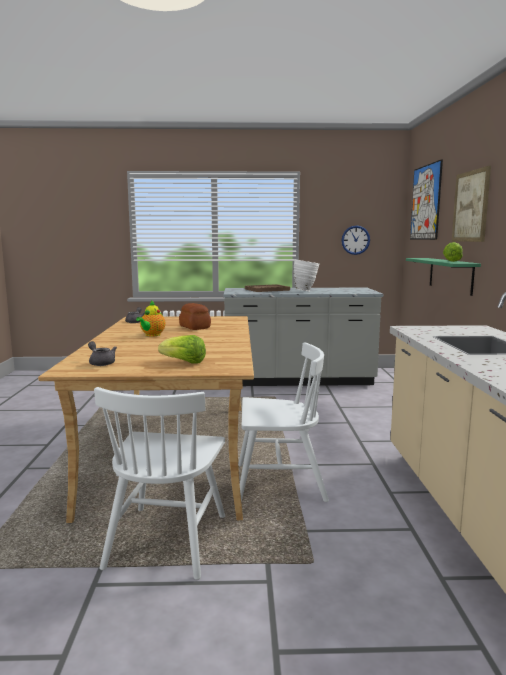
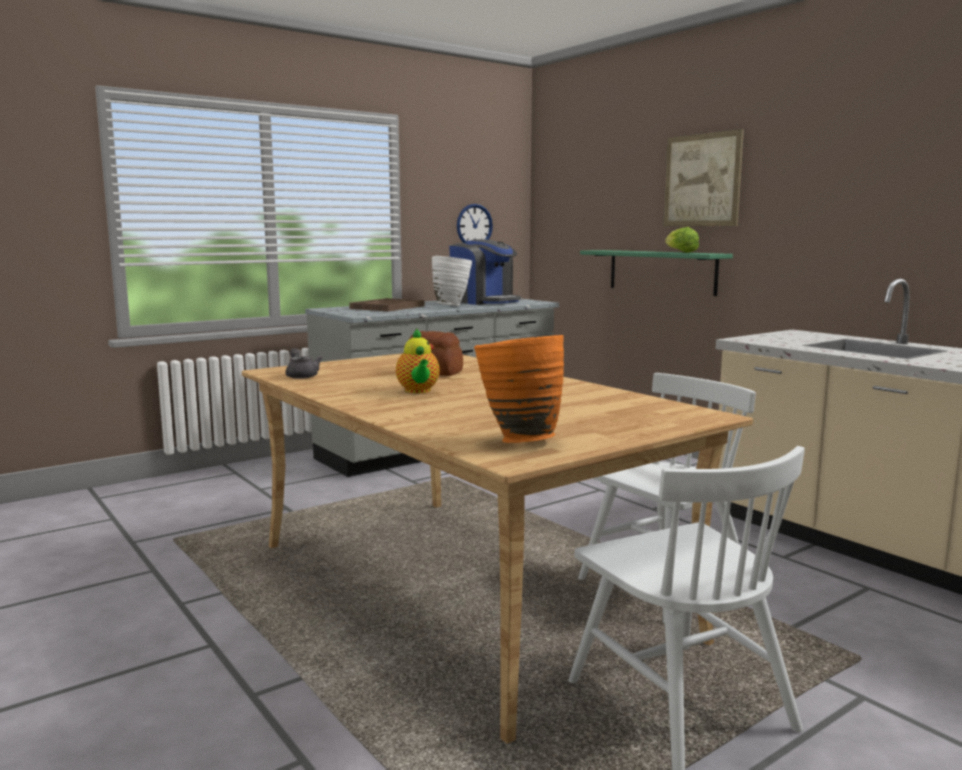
camera: 35 degrees left, 0 degrees up
grey teapot [88,341,117,366] -> orange vase [474,335,564,443]
lettuce [158,335,206,364] -> none
picture [410,159,443,240] -> none
none -> coffee machine [449,239,521,305]

